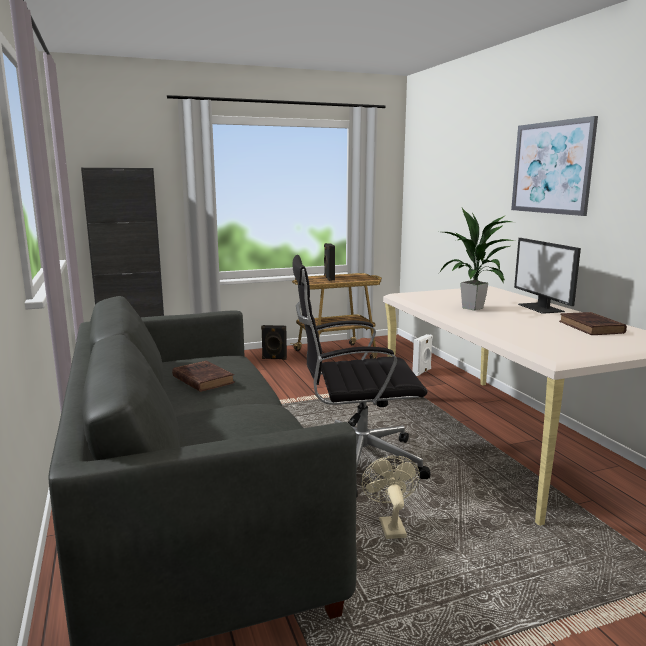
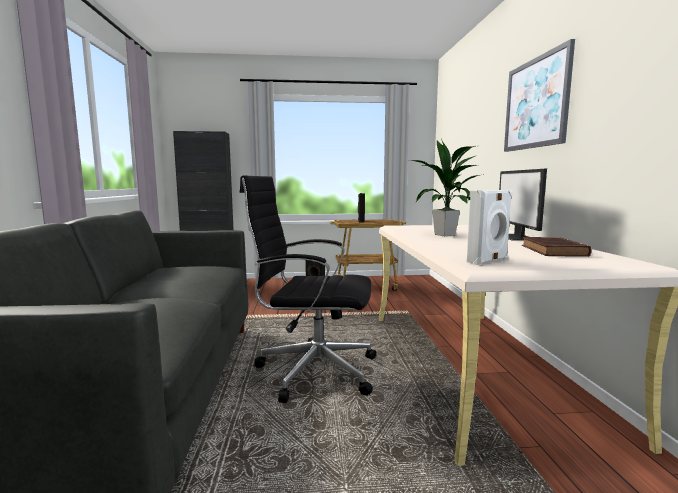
camera: 15 degrees right, 5 degrees down
brown book [172,361,235,392] -> none
beige fan [361,456,420,539] -> none
white speaker [412,334,433,376] -> white speaker moved to [467,190,513,265]

